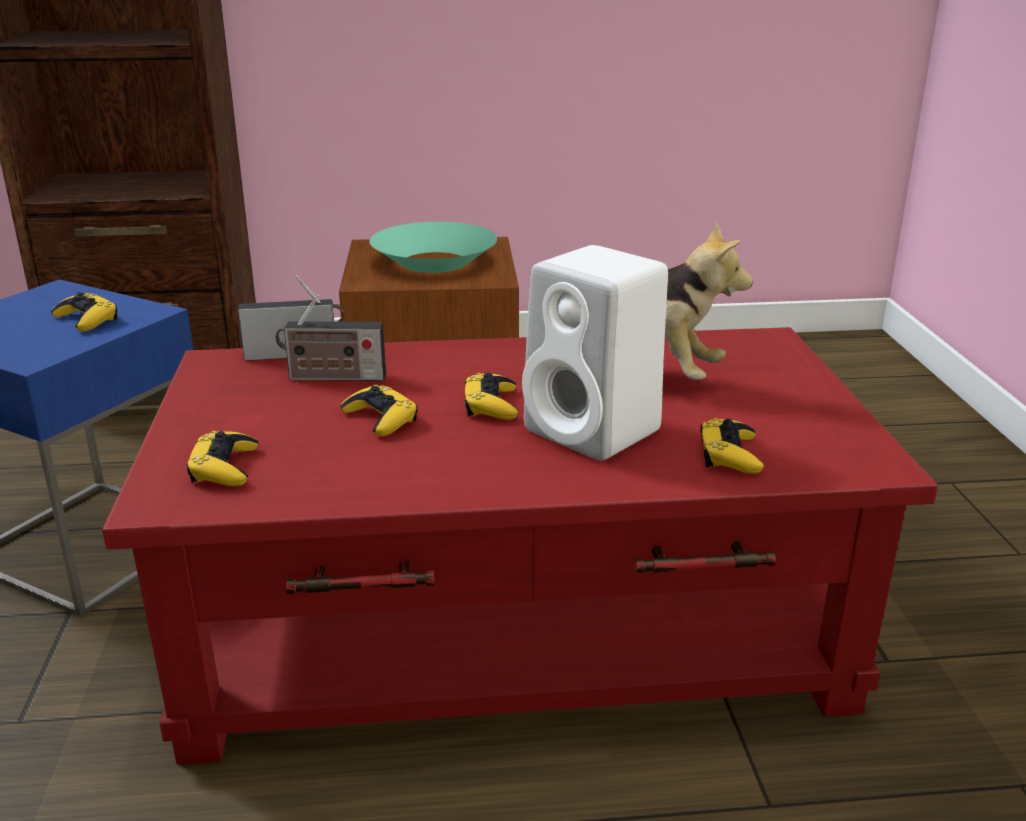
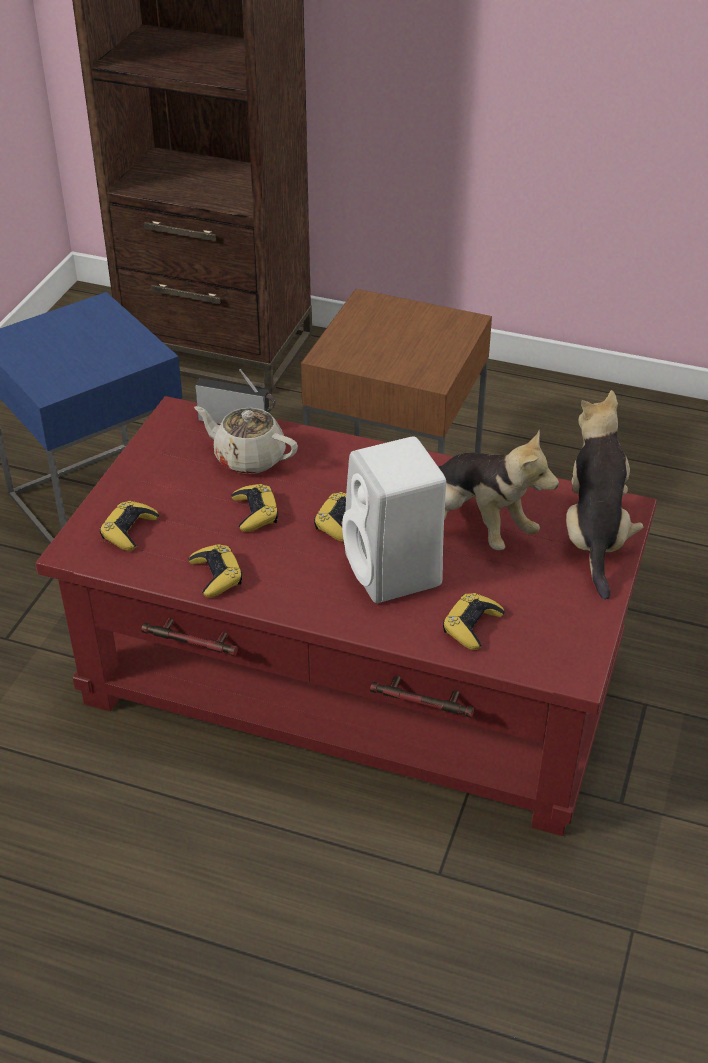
camera: 25 degrees right, 15 degrees up
yellow game controller [51,292,117,332] -> yellow game controller moved to [189,544,242,598]
radio [276,294,386,381] -> beige teapot [194,406,298,474]
turquoise bowl [370,222,497,273] -> none
none -> plush toy [566,390,643,599]

